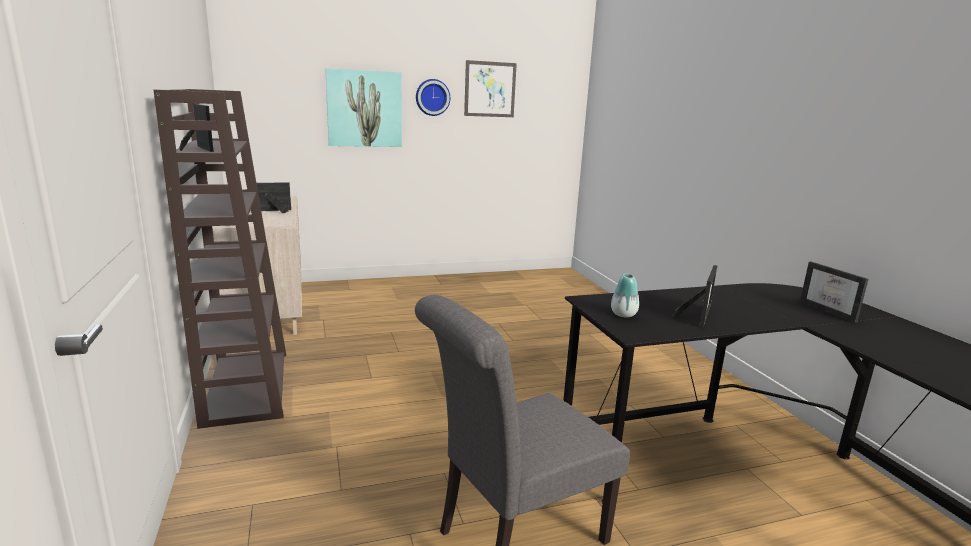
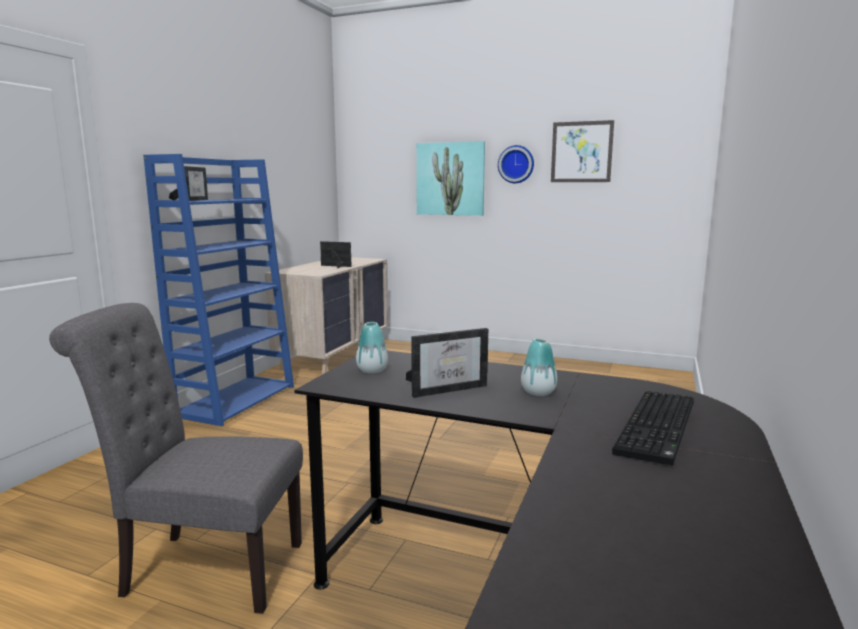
camera: 40 degrees right, 5 degrees down
brown bookcase [154,89,286,429] -> blue bookcase [143,154,294,426]
picture frame [800,262,868,323] -> keyboard [612,391,694,465]
none -> vase [521,339,557,396]

